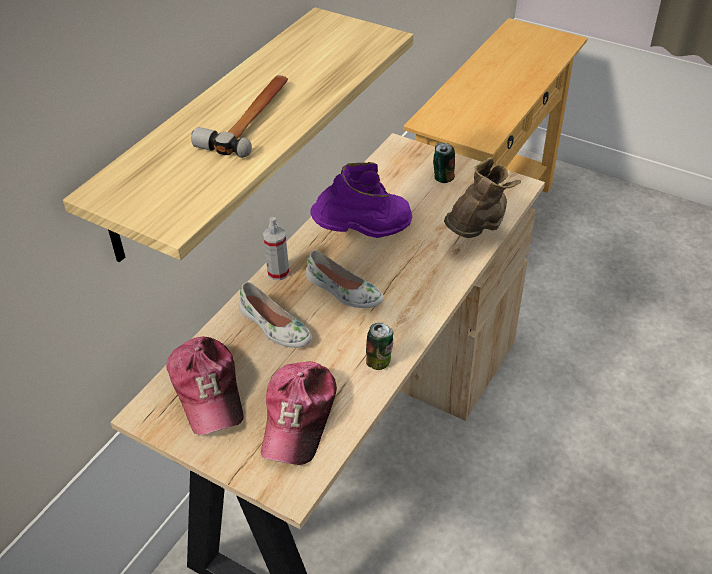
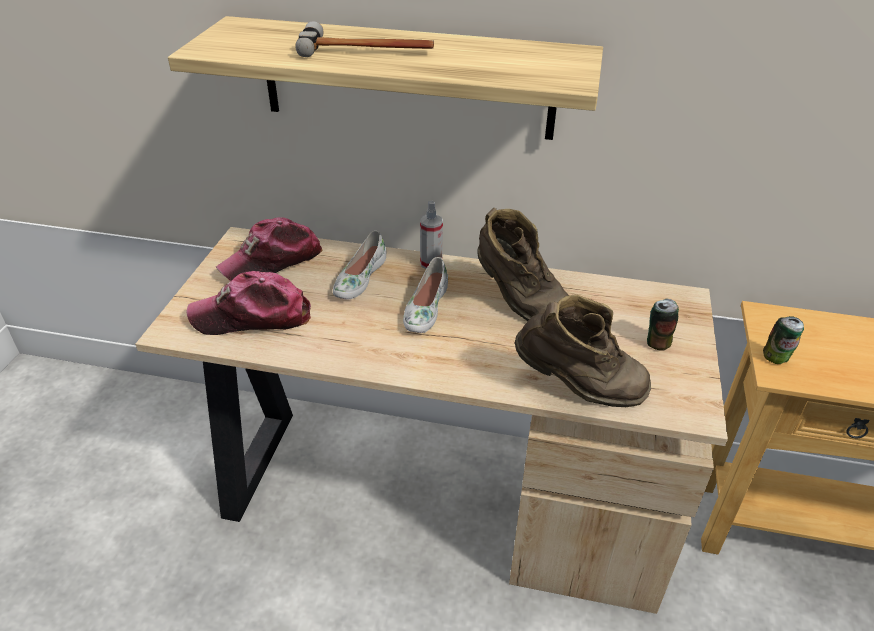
camera: 70 degrees right, 5 degrees down
purple boot [310,162,412,238] -> brown boot [478,208,568,321]
can [366,323,393,370] -> can moved to [763,316,804,364]

